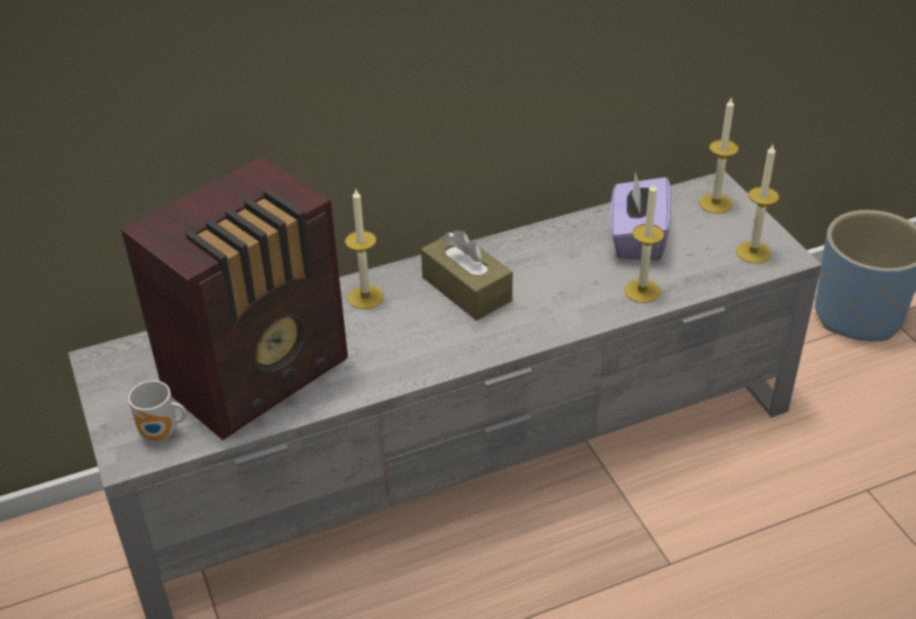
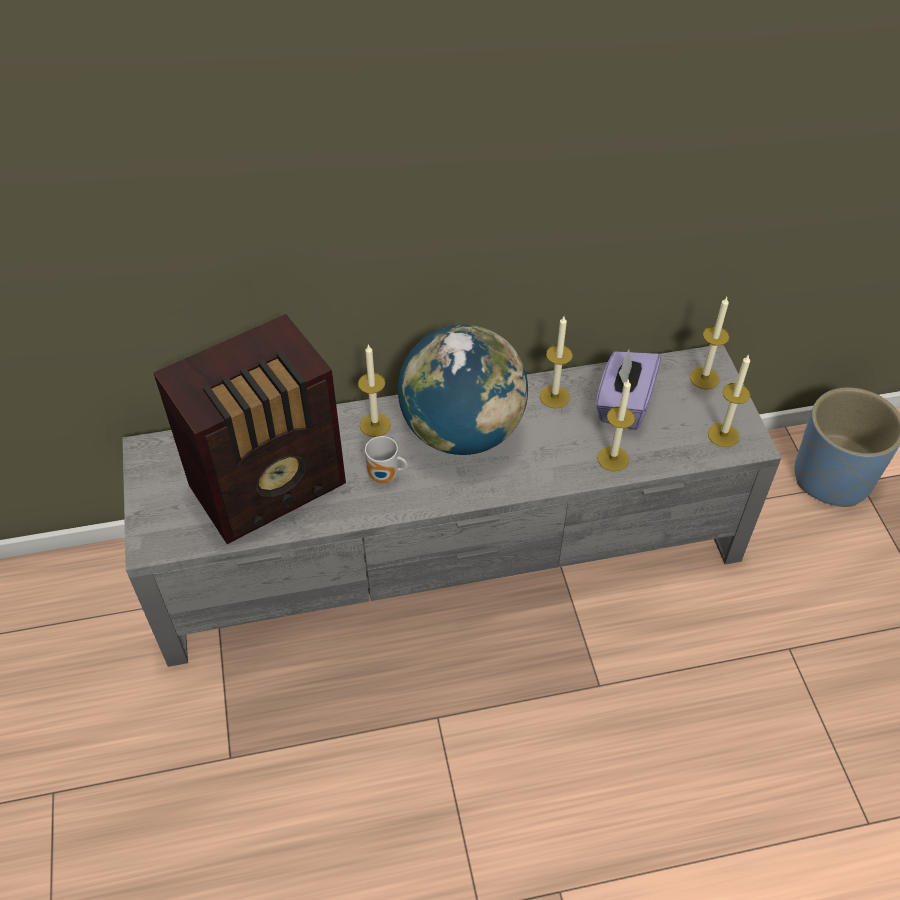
camera: 10 degrees right, 10 degrees up
mug [128,381,187,441] -> mug moved to [365,436,408,483]
brown tissue box [421,230,513,321] -> globe [398,325,528,455]
none -> candle [540,316,573,408]

